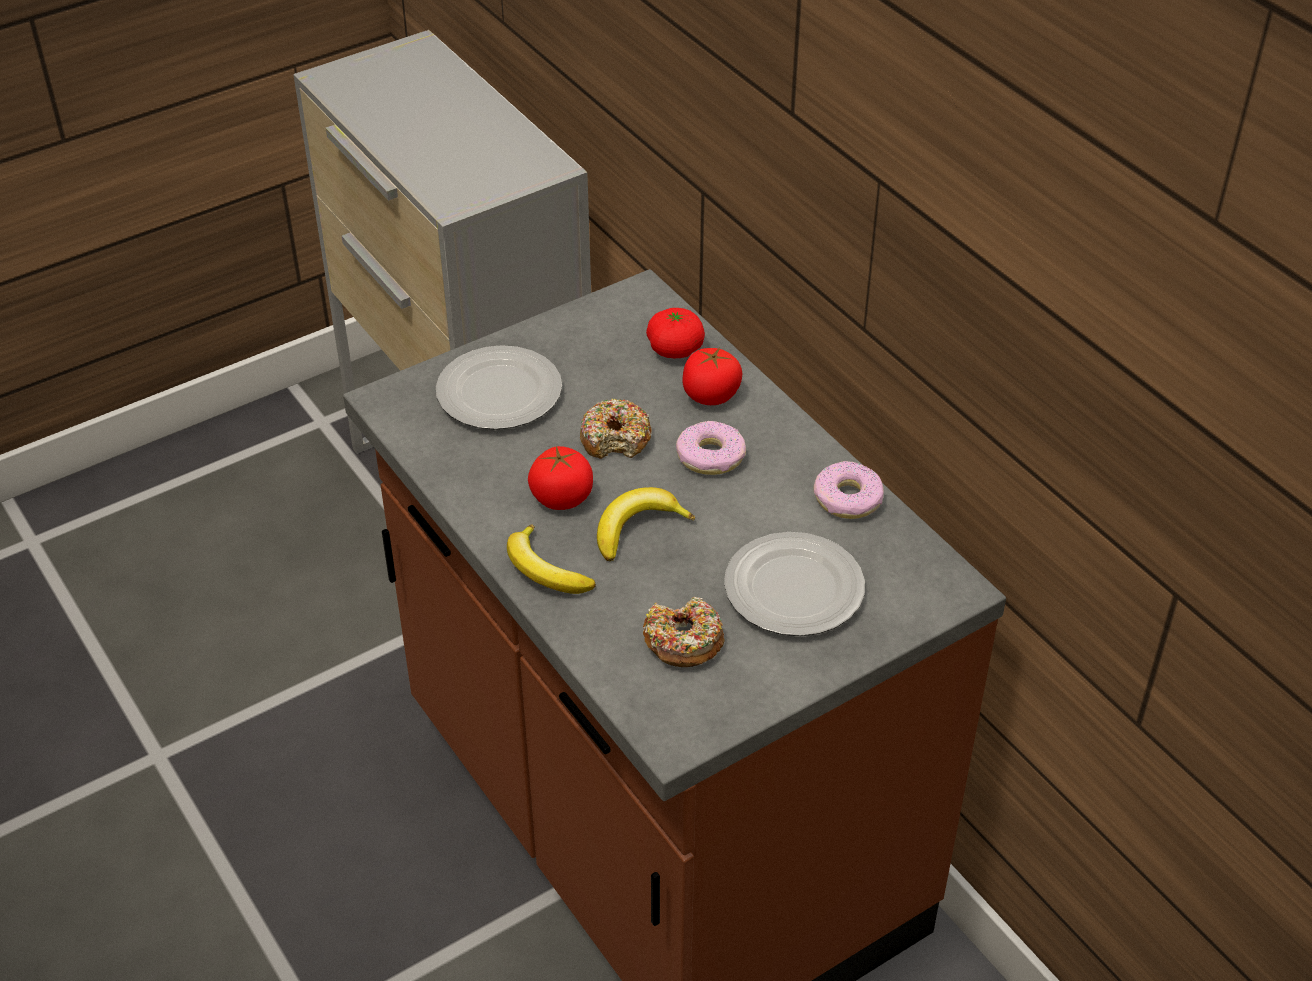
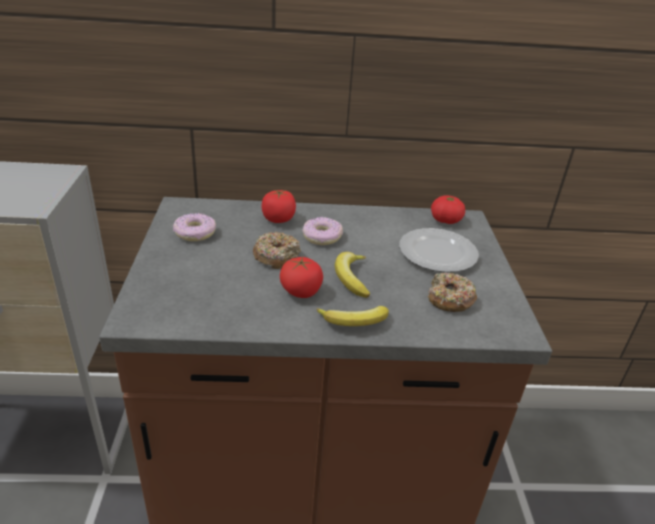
camera: 60 degrees left, 10 degrees down
plate [436,345,562,430] -> none
tomato [646,308,705,358] -> tomato moved to [431,196,465,224]
donut [814,461,884,519] -> donut moved to [173,213,216,241]

